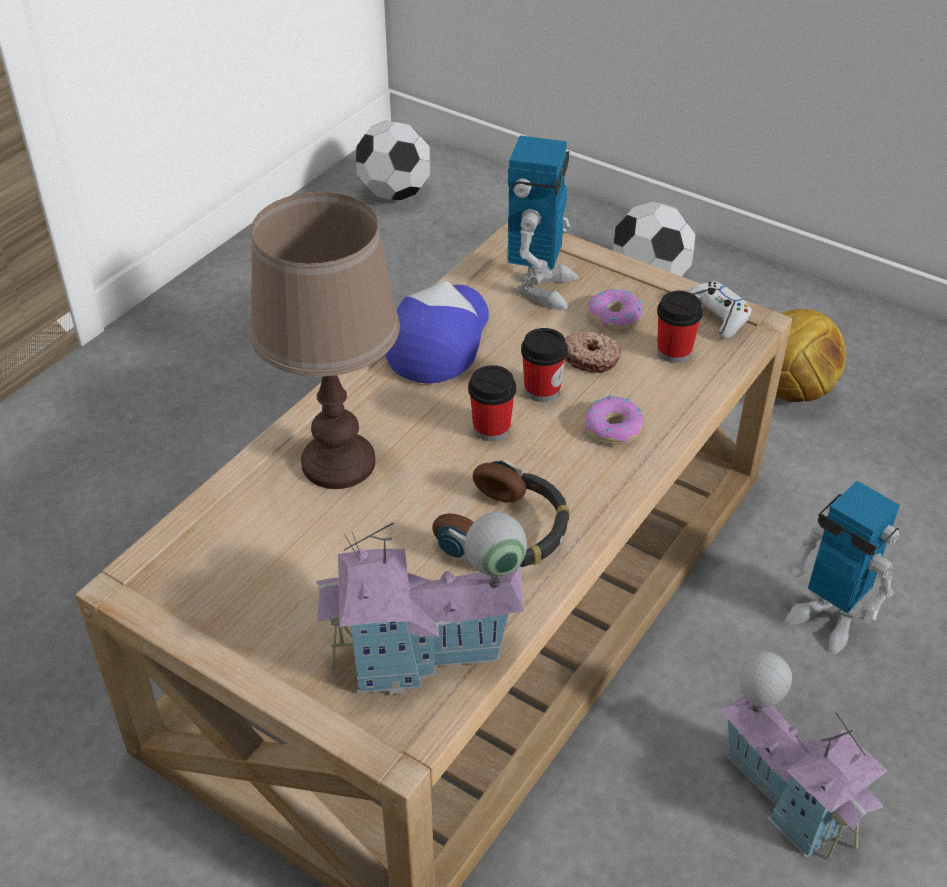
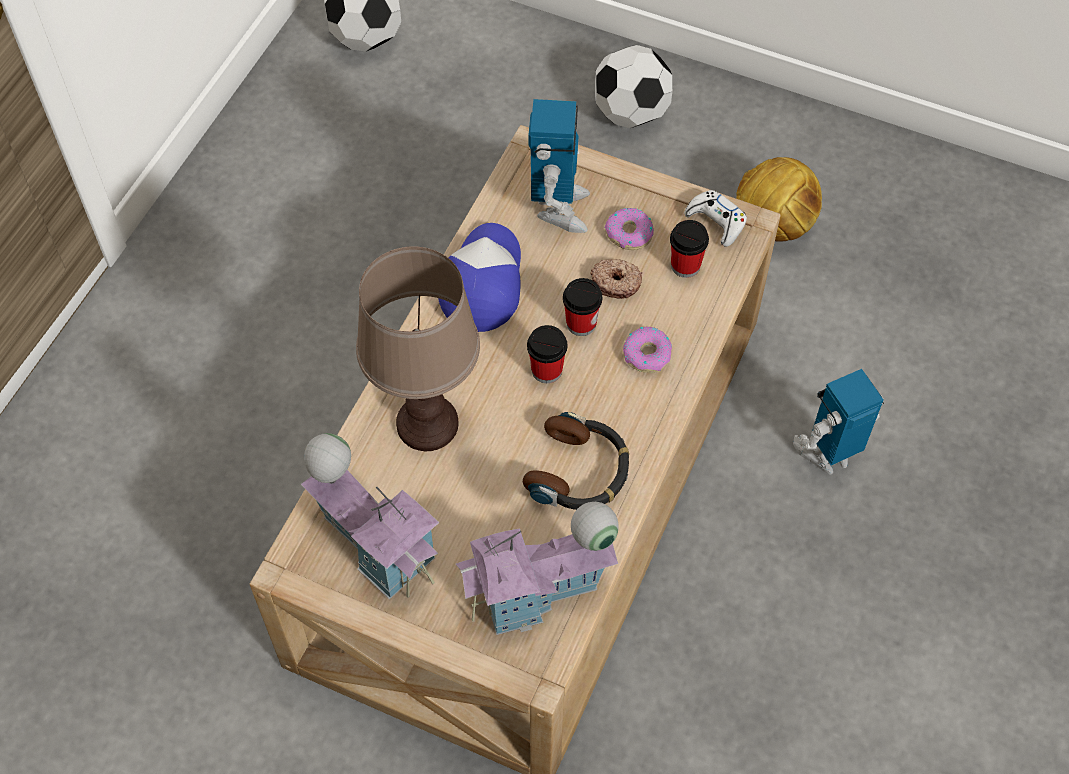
camera: 10 degrees left, 15 degrees up
toy house [720,651,887,859] -> toy house moved to [301,433,439,600]
toy robot [785,481,900,654] -> toy robot turned 120 degrees clockwise [793,369,884,474]

